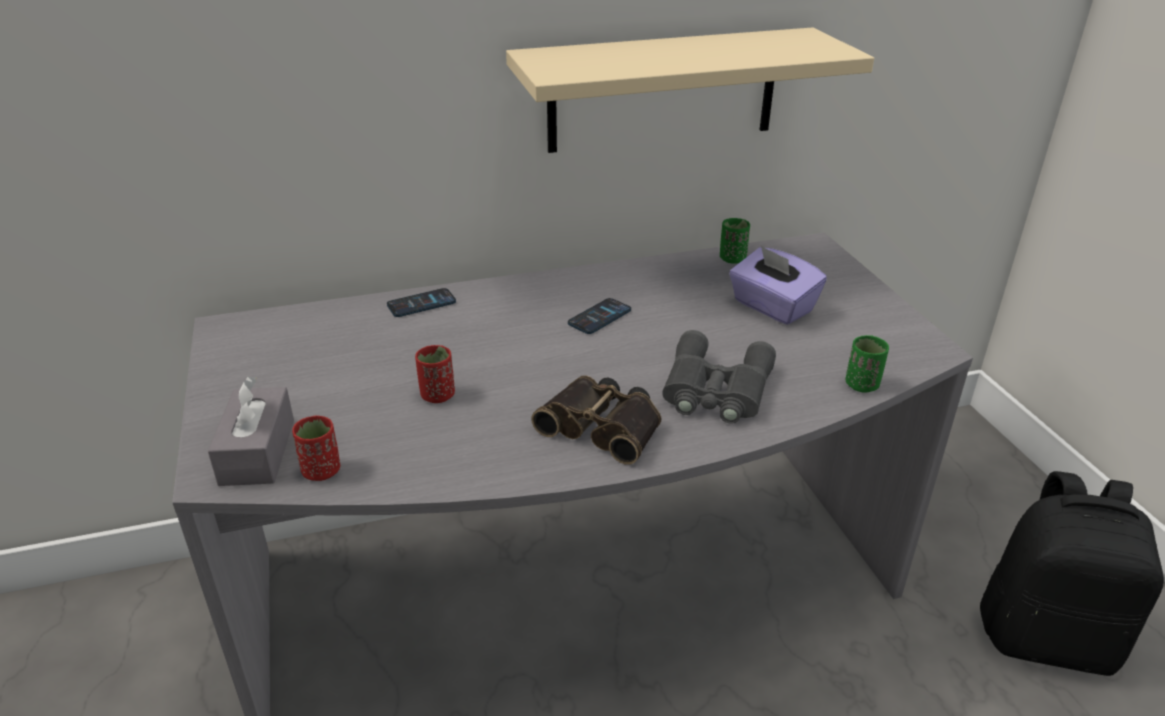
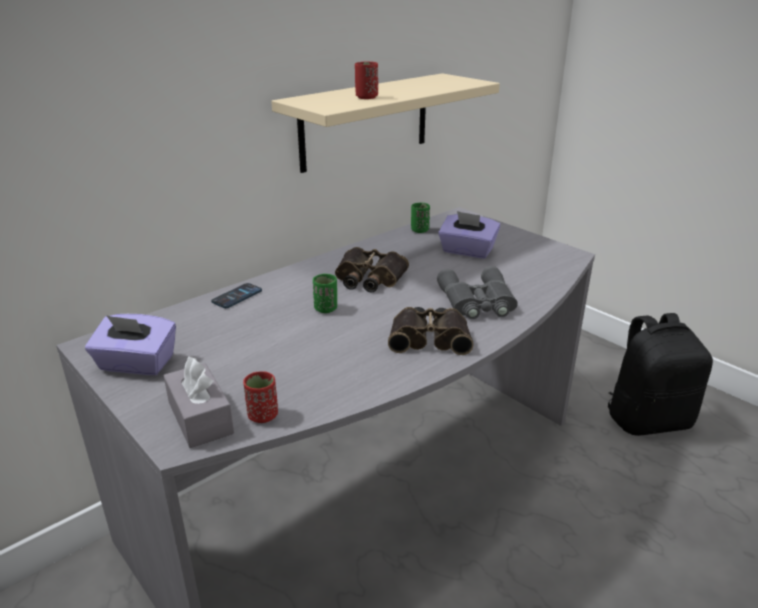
camera: 25 degrees left, 5 degrees down
red cup [415,345,455,403] -> red cup moved to [355,61,378,99]
phone [568,298,631,334] -> binoculars [335,247,409,293]
green cup [846,335,889,393] -> green cup moved to [313,274,337,313]
none -> purple tissue box [85,314,176,375]

